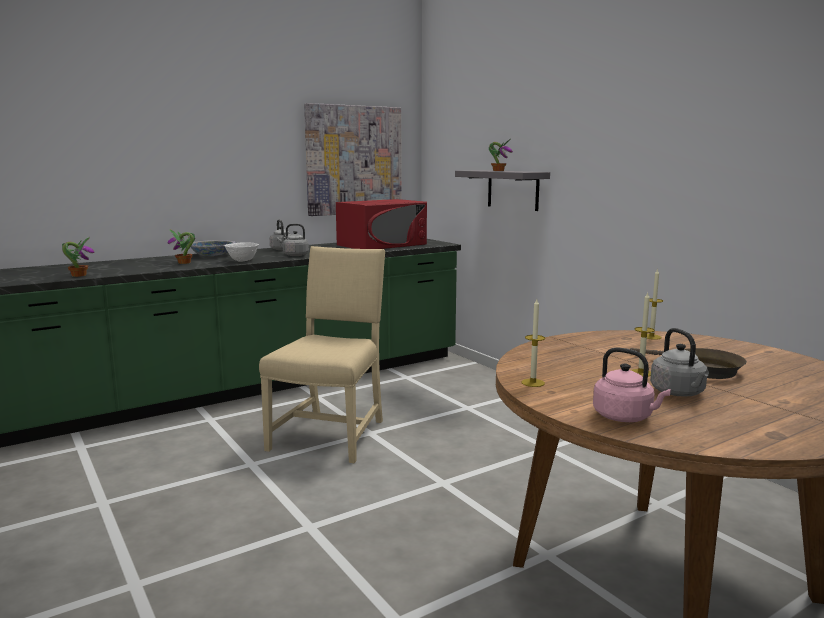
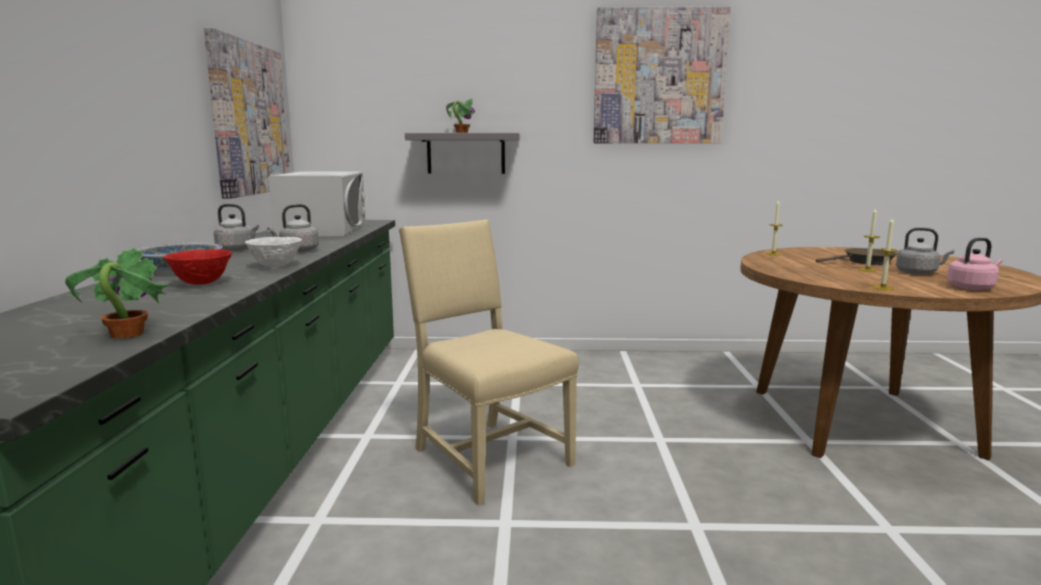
camera: 55 degrees left, 0 degrees up
potted plant [168,229,195,264] -> red bowl [164,249,232,285]
red microwave [336,199,427,249] -> white microwave [268,171,365,236]
none -> picture [594,6,731,143]

